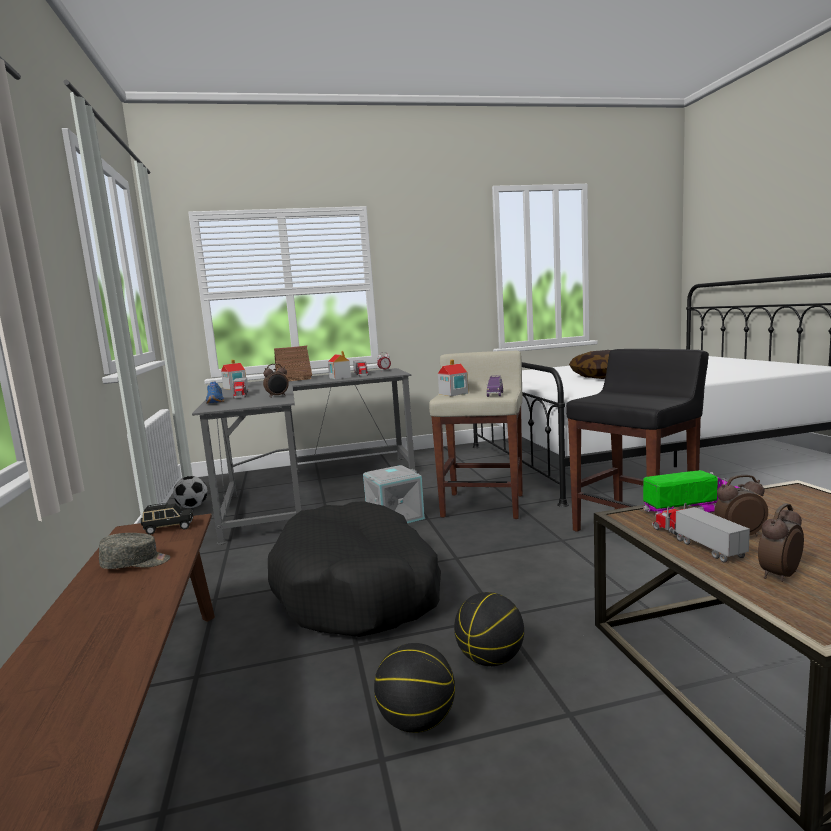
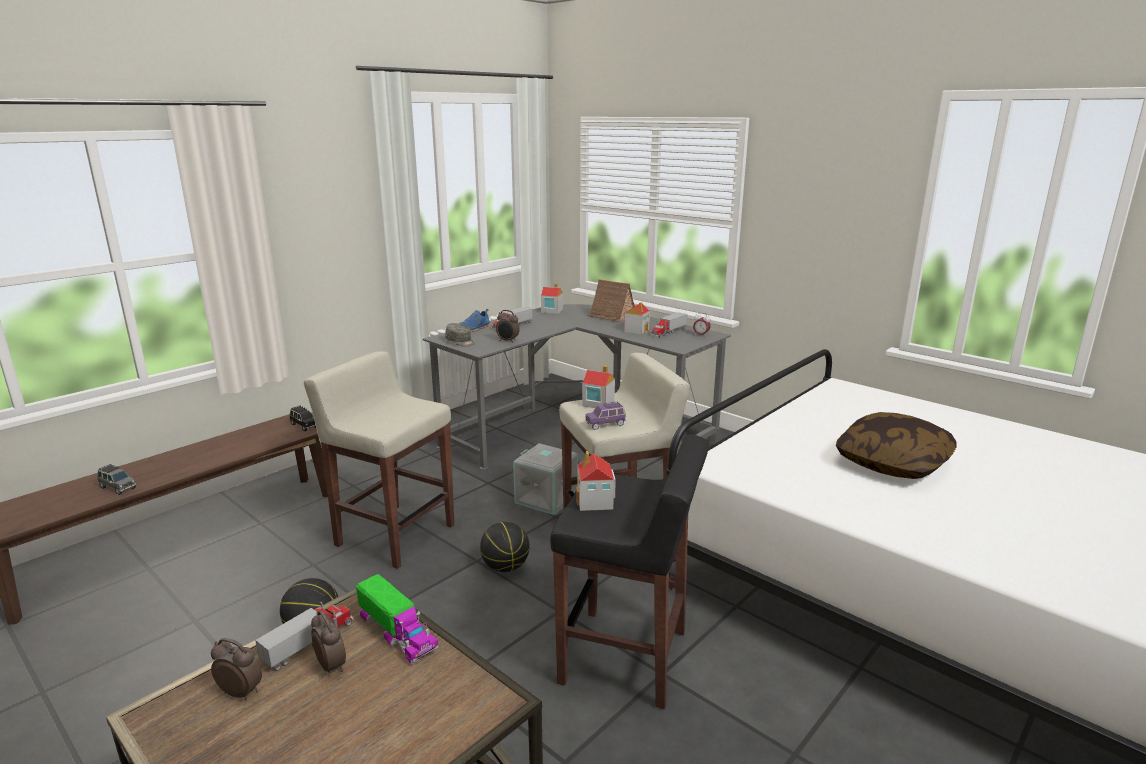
camera: 55 degrees right, 10 degrees up
grey cap [99,533,170,569] -> grey cap moved to [445,323,474,347]
football [173,476,208,508] -> none
black dog bed [268,501,441,637] -> beige stool [304,351,454,569]
basketball [374,643,455,733] -> basketball moved to [480,522,530,572]
none -> grey toy car [97,464,136,495]
none -> toy house [576,451,616,511]

